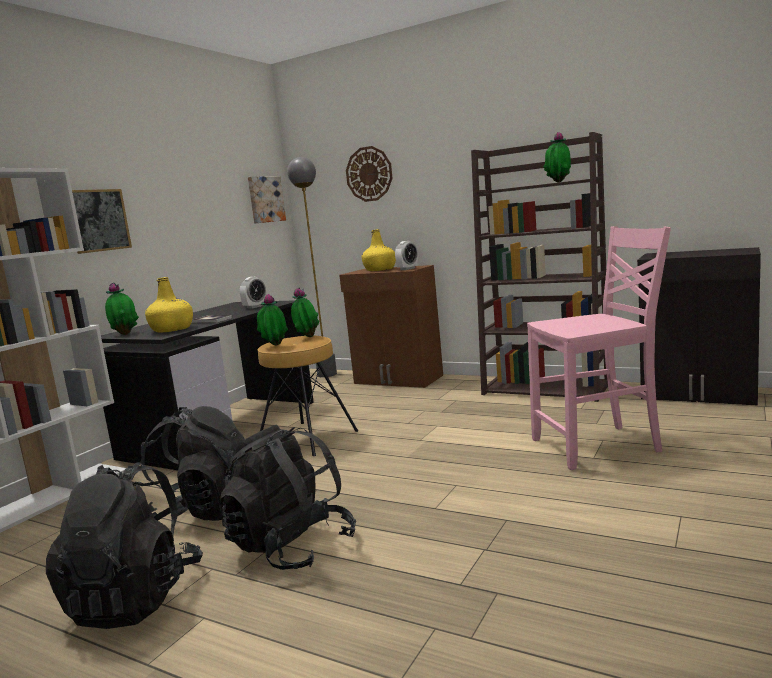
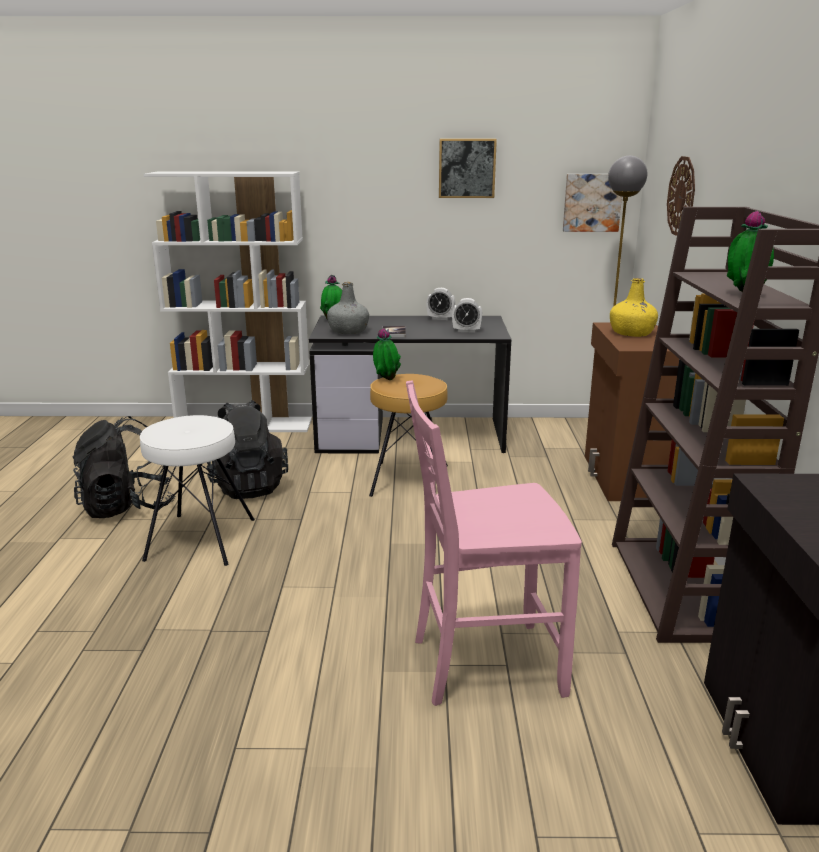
camera: 60 degrees right, 10 degrees up
picture [72,189,132,254] -> picture moved to [439,139,497,198]
yellow bottle [145,277,193,332] -> grey bottle [327,282,369,334]
black backpack [219,425,356,570] -> white stool [140,415,255,566]
potted plant [291,288,319,337] -> none
alarm clock [395,241,418,270] -> alarm clock moved to [426,288,455,320]
pink chair [527,226,671,470] -> pink chair turned 120 degrees clockwise [406,380,582,706]

